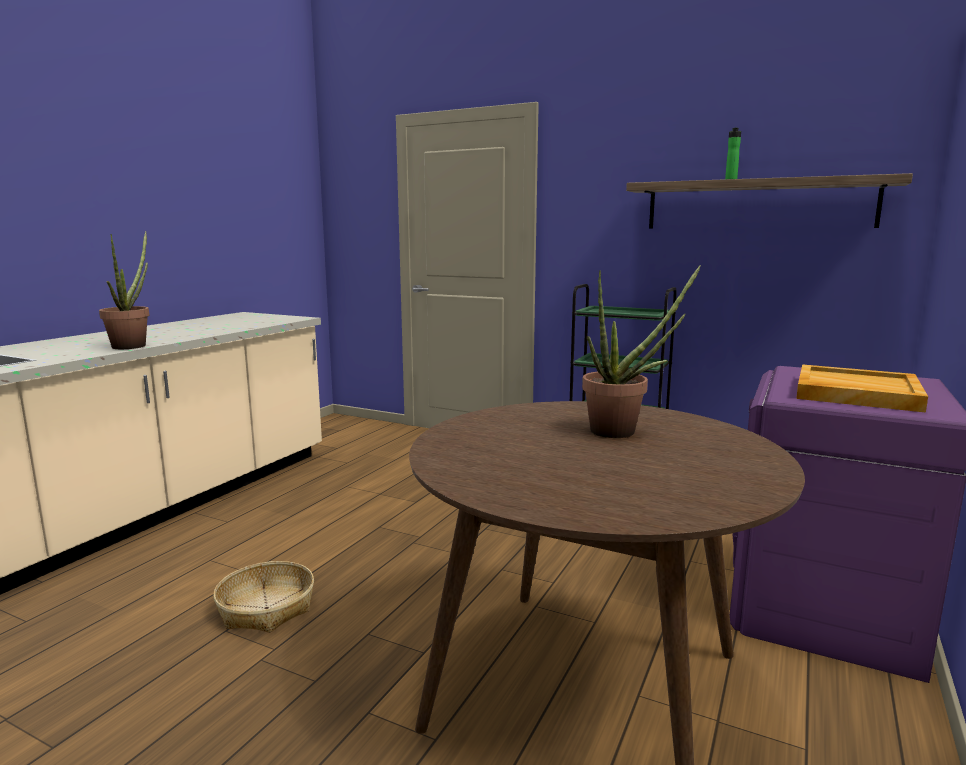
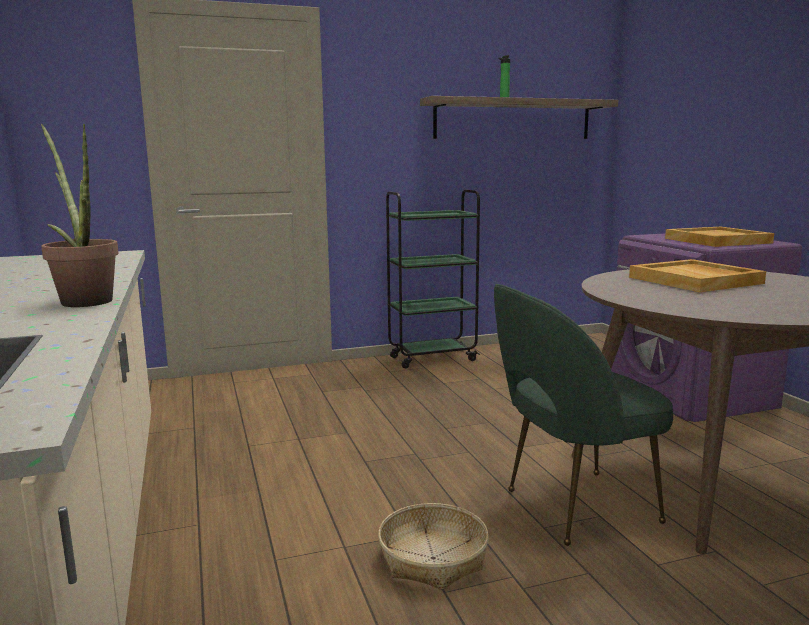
camera: 45 degrees left, 0 degrees up
potted plant [582,265,701,438] -> beige tray [629,259,766,292]
none -> green chair [494,284,673,546]

